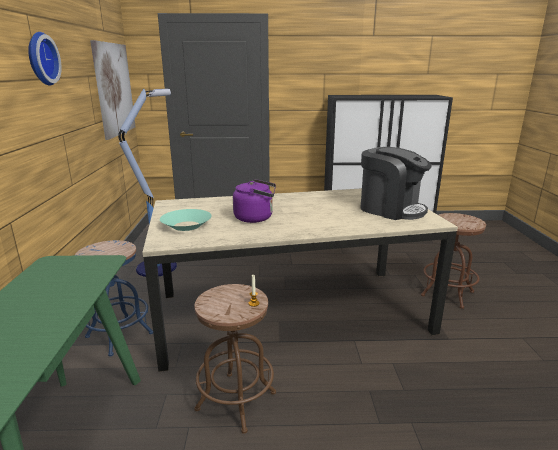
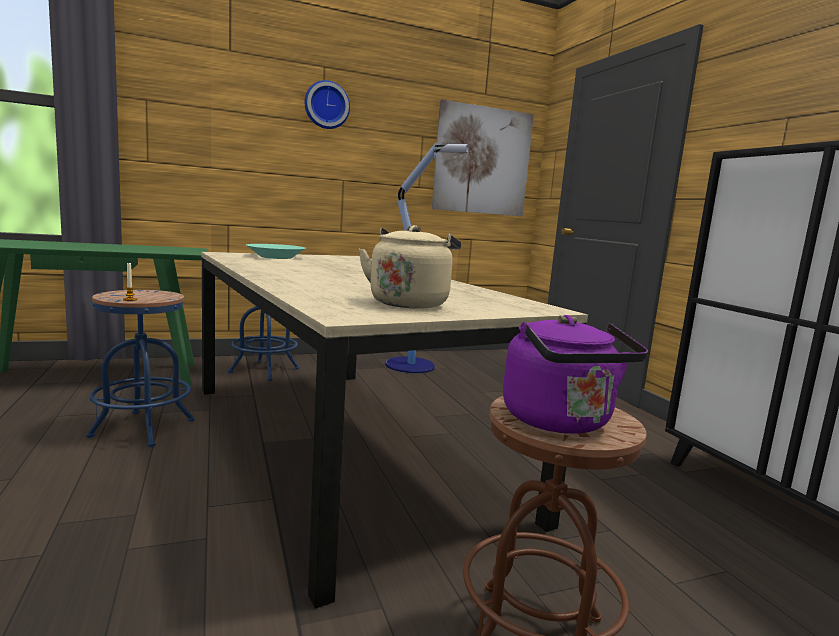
camera: 70 degrees right, 10 degrees down
brown stool [194,284,276,434] -> blue stool [86,290,194,447]
purple kettle [233,179,276,223] -> purple kettle moved to [503,315,648,434]
coffee machine [360,147,432,220] -> beige kettle [359,225,461,309]

